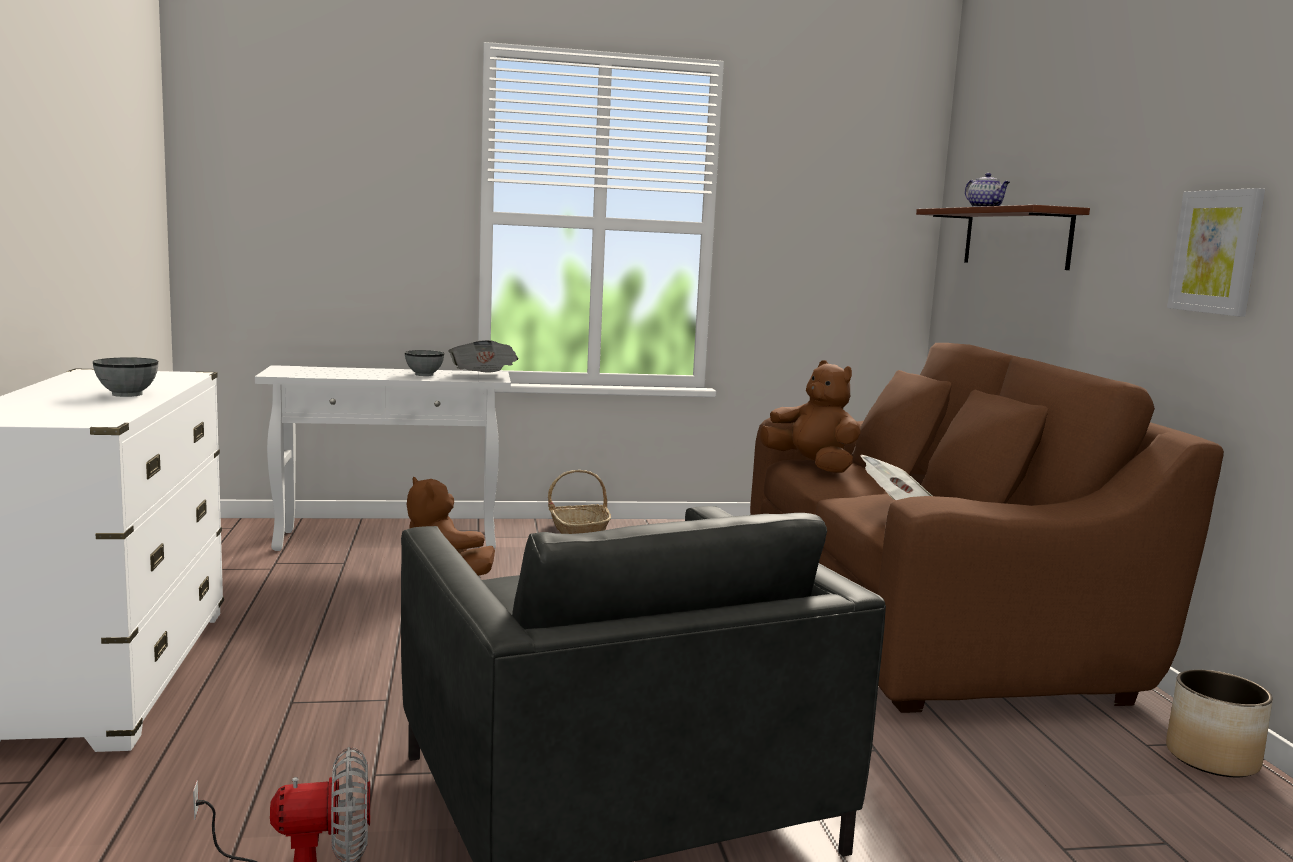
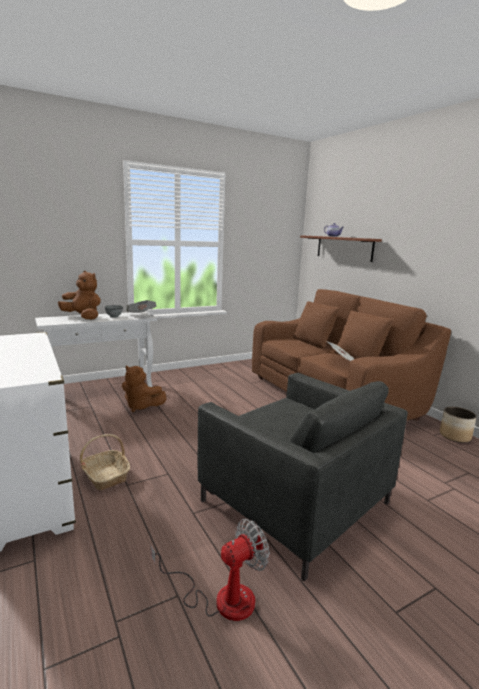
camera: 20 degrees left, 5 degrees up
grey bowl [93,357,158,397] -> none
basket [548,470,611,534] -> basket moved to [80,434,130,490]
brown plush toy [759,360,861,473] -> brown plush toy moved to [58,271,101,320]
picture [1167,188,1265,317] -> none

